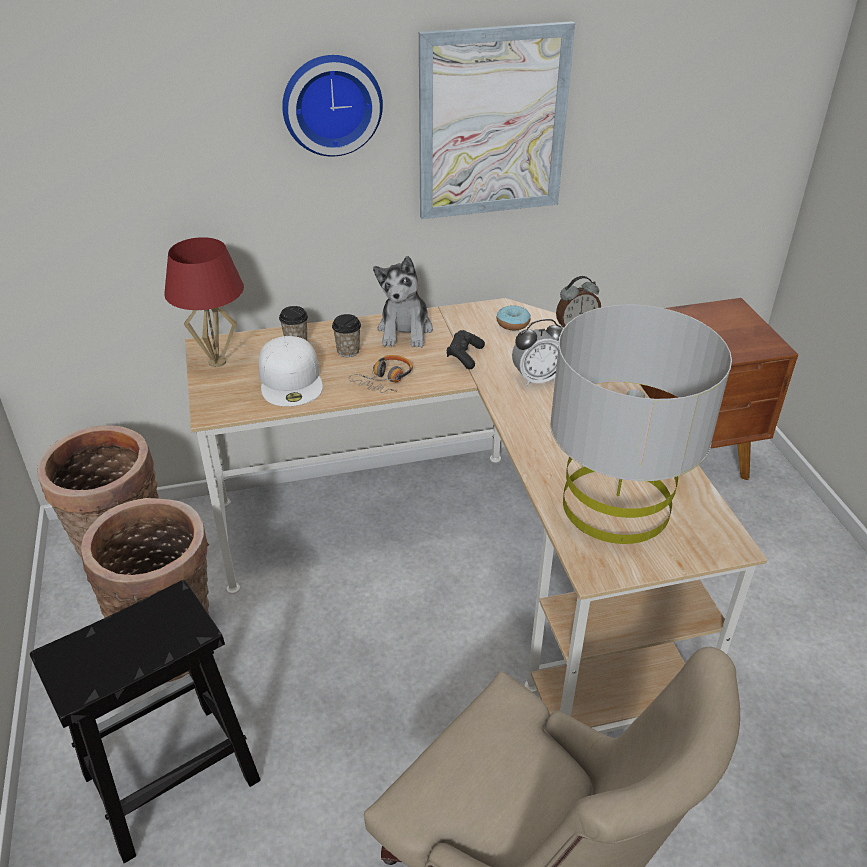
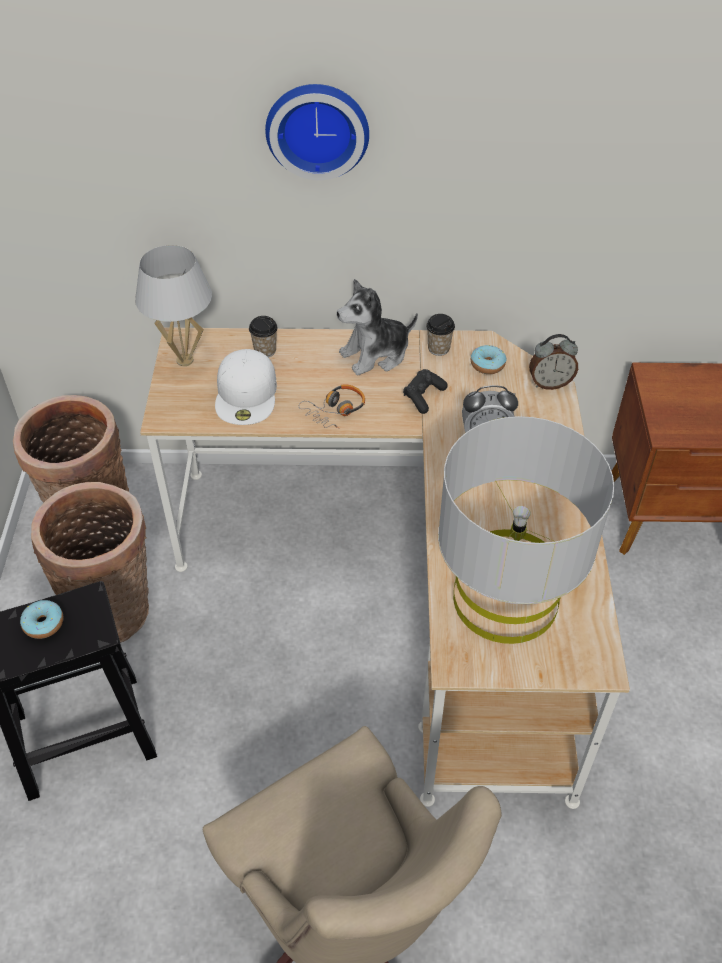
camera: 15 degrees right, 10 degrees up
red table lamp [164,237,244,367] -> white table lamp [135,245,212,366]
cup [332,314,361,357] -> cup moved to [426,314,455,356]
plush toy [373,256,433,348] -> plush toy turned 45 degrees clockwise [337,279,418,376]
picture [419,21,575,219] -> none
none -> donut [20,600,63,639]

